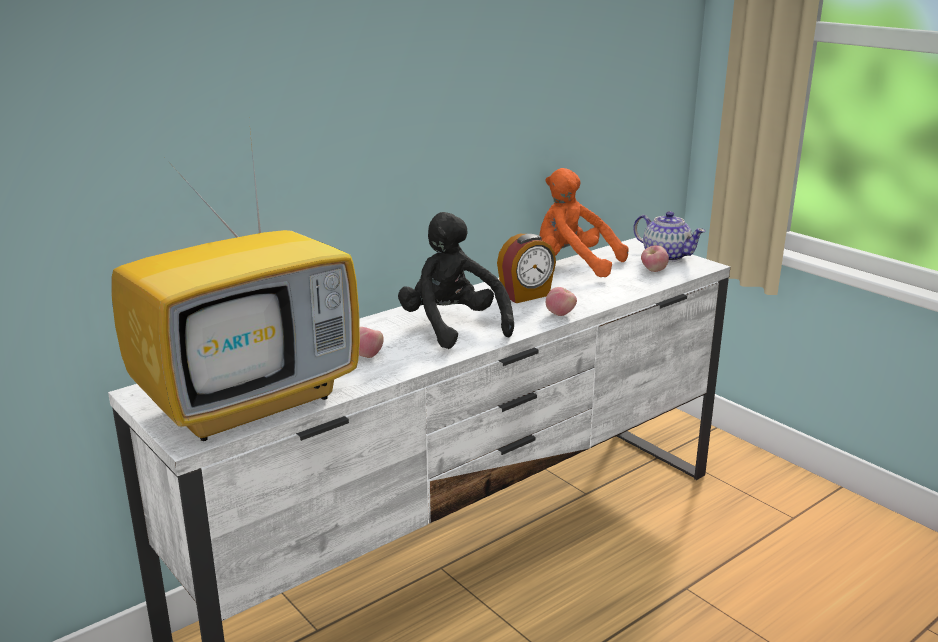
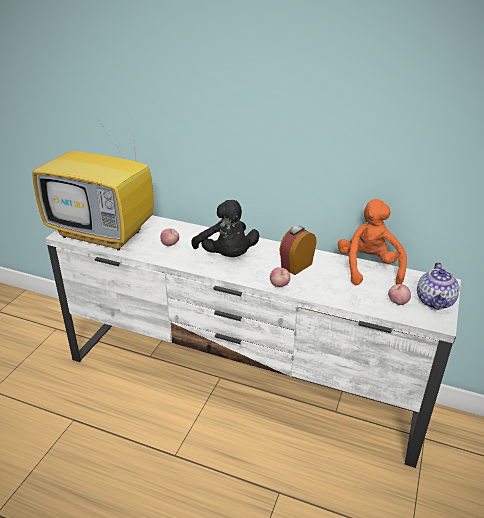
camera: 60 degrees right, 10 degrees up
black plush toy [398,212,514,349] -> black plush toy turned 120 degrees clockwise [191,200,259,257]
alarm clock [497,234,556,303] -> alarm clock turned 105 degrees clockwise [279,226,316,275]

